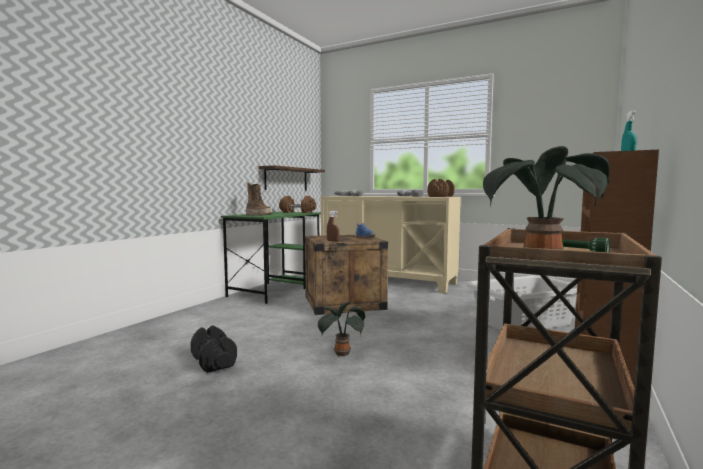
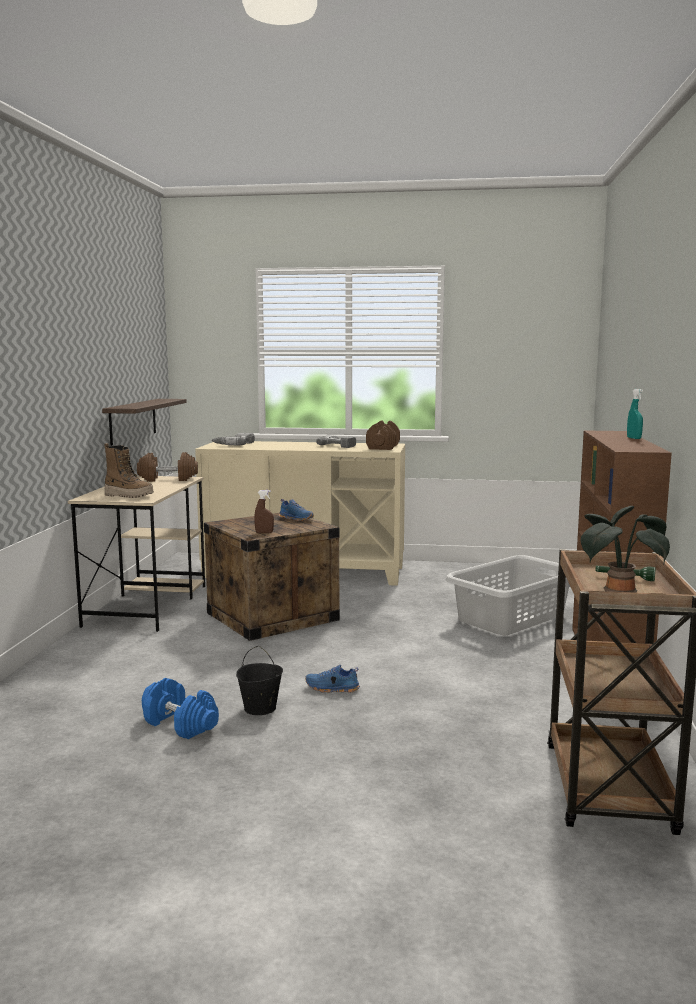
camera: 20 degrees left, 5 degrees up
black dumbbell [191,326,237,373] -> blue dumbbell [142,678,219,739]
green desk [221,212,321,304] -> beige desk [68,476,205,632]
potted plant [318,302,365,357] -> blue shoe [305,664,360,693]
none -> black bucket [236,646,283,715]

